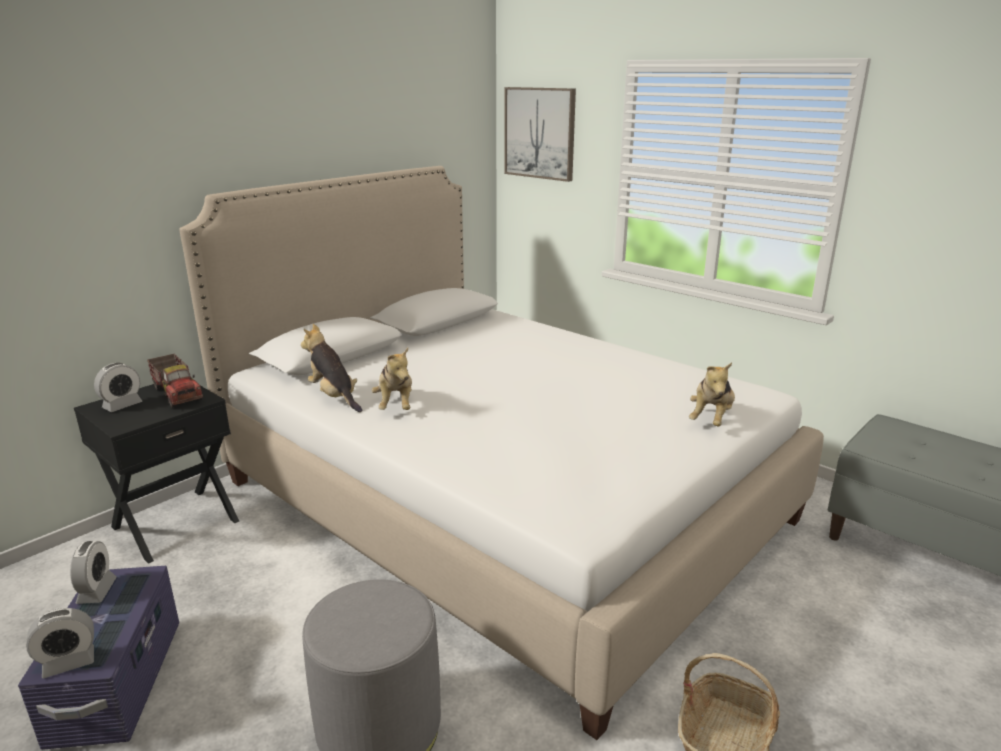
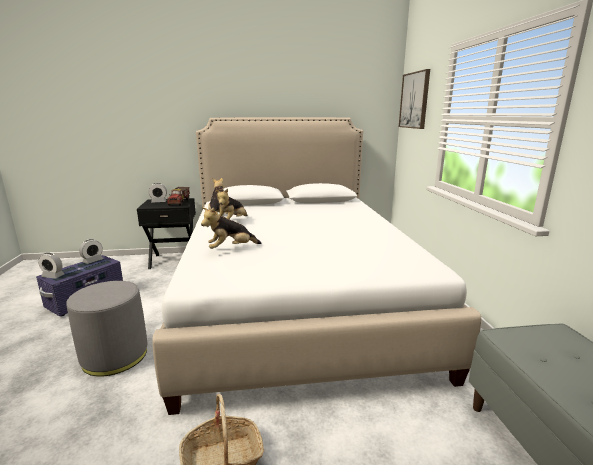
camera: 40 degrees right, 5 degrees down
plush toy [689,362,735,426] -> plush toy moved to [201,207,261,249]

